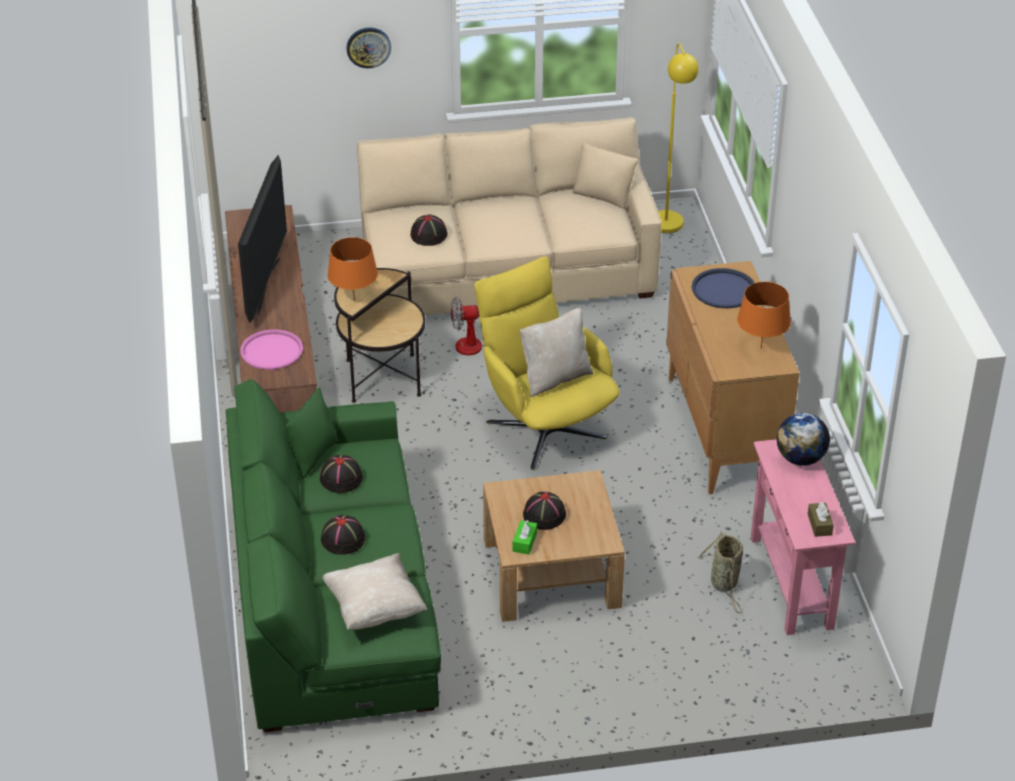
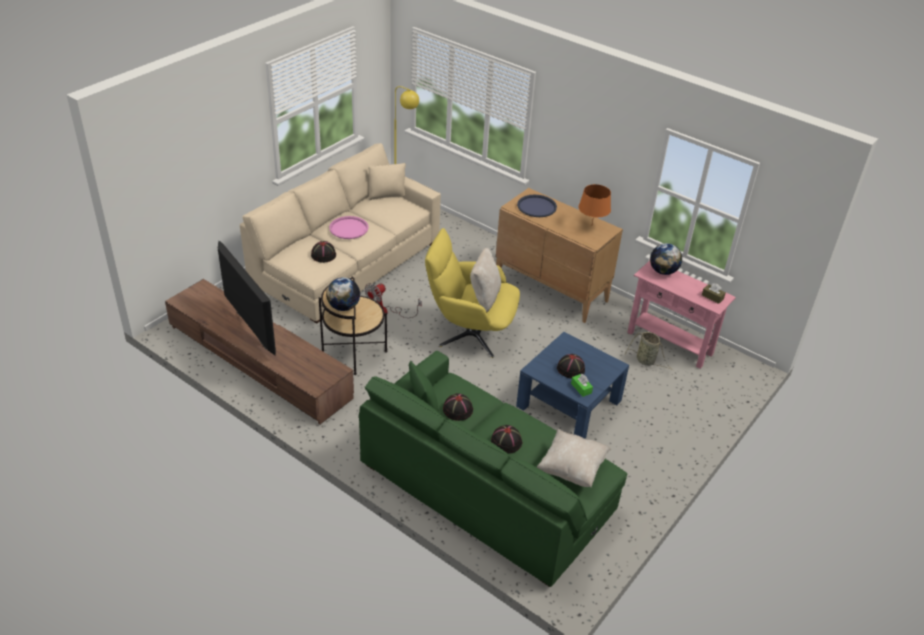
camera: 45 degrees left, 0 degrees up
pink tray [240,329,303,370] -> pink tray moved to [329,216,369,239]
orange table lamp [327,237,378,301] -> globe [326,277,360,311]
wall clock [346,28,391,69] -> none
brown coffee table [483,470,625,622] -> blue coffee table [516,332,629,439]

